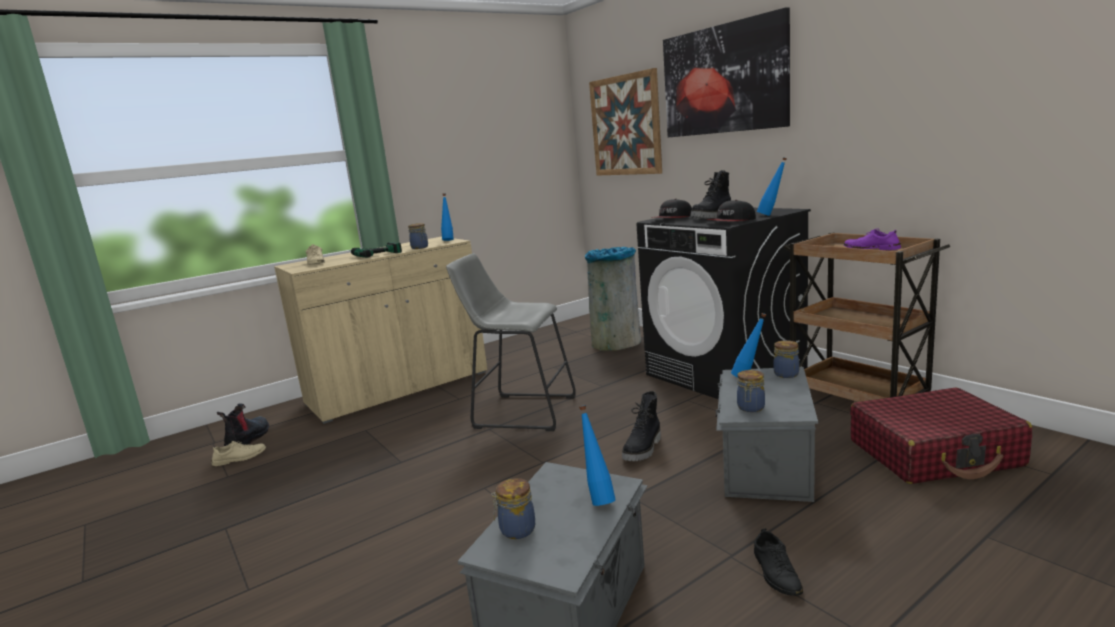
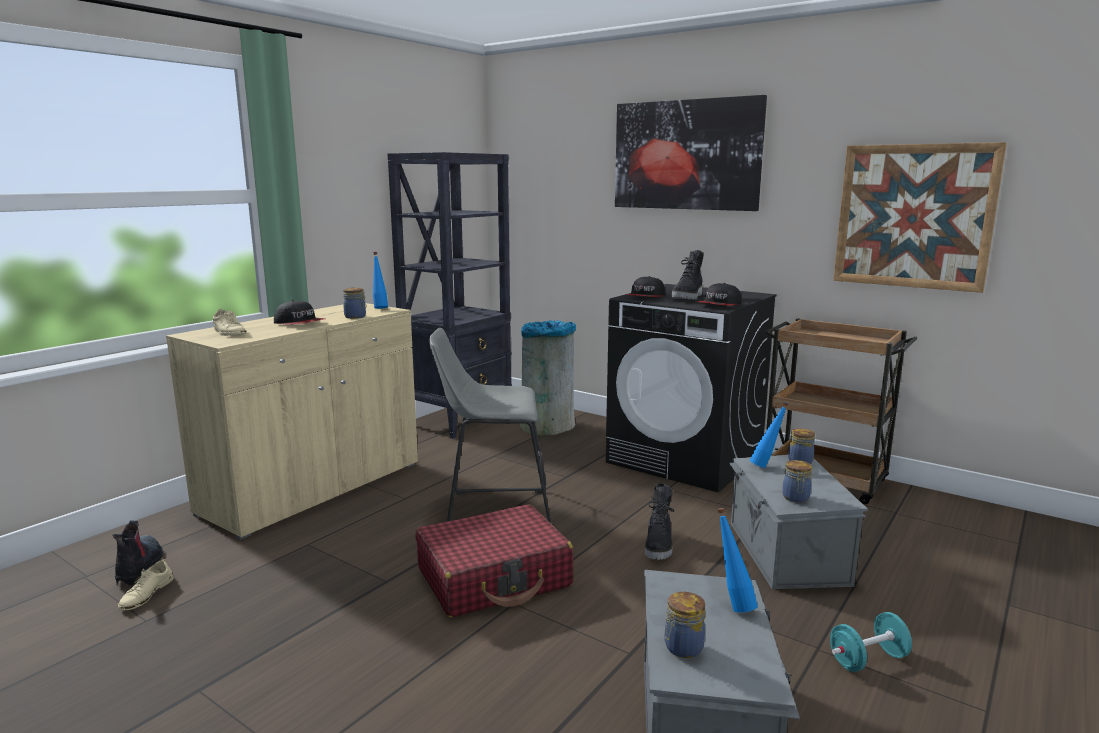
camera: 20 degrees left, 0 degrees up
beige shoe [211,441,266,466] -> beige shoe turned 150 degrees clockwise [118,559,174,610]
power drill [351,242,402,258] -> cap [274,300,325,325]
picture [589,68,662,175] -> picture moved to [833,142,1007,293]
black shoe [754,528,803,596] -> turquoise dumbbell [830,612,912,672]
blue bottle [757,157,787,216] -> none
purple shoe [844,229,901,250] -> none
red suitcase [850,388,1032,484] -> red suitcase moved to [416,504,573,618]
none -> black bookcase [388,152,512,439]

